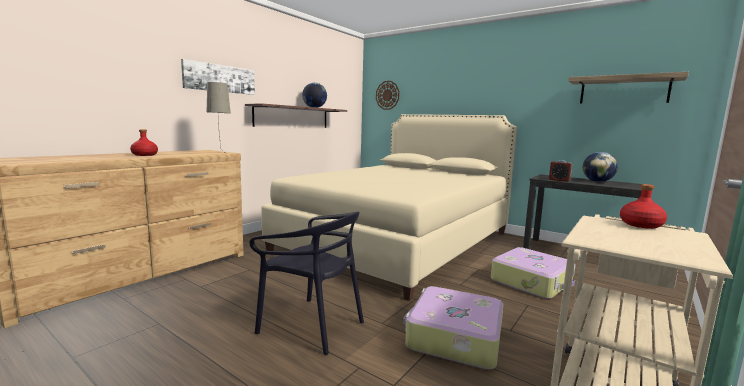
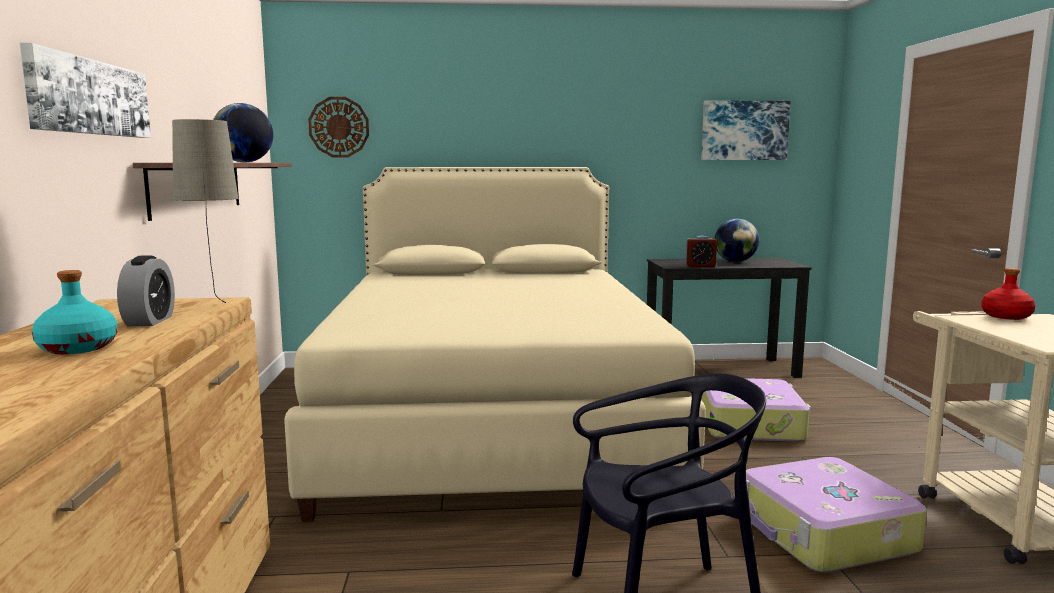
camera: 40 degrees left, 0 degrees up
red bottle [130,129,158,156] -> turquoise bottle [32,270,118,354]
shelf [568,72,689,104] -> picture [701,100,791,160]
none -> alarm clock [117,255,175,326]

